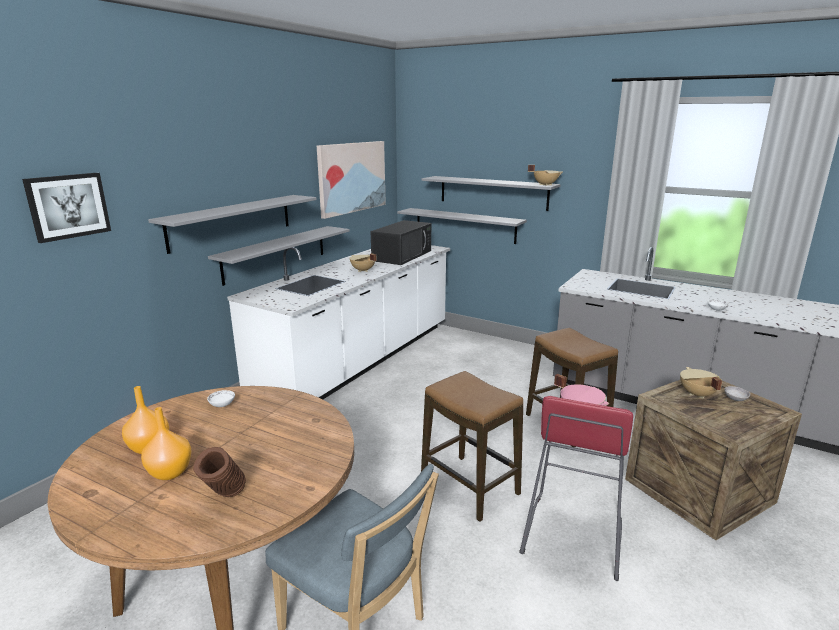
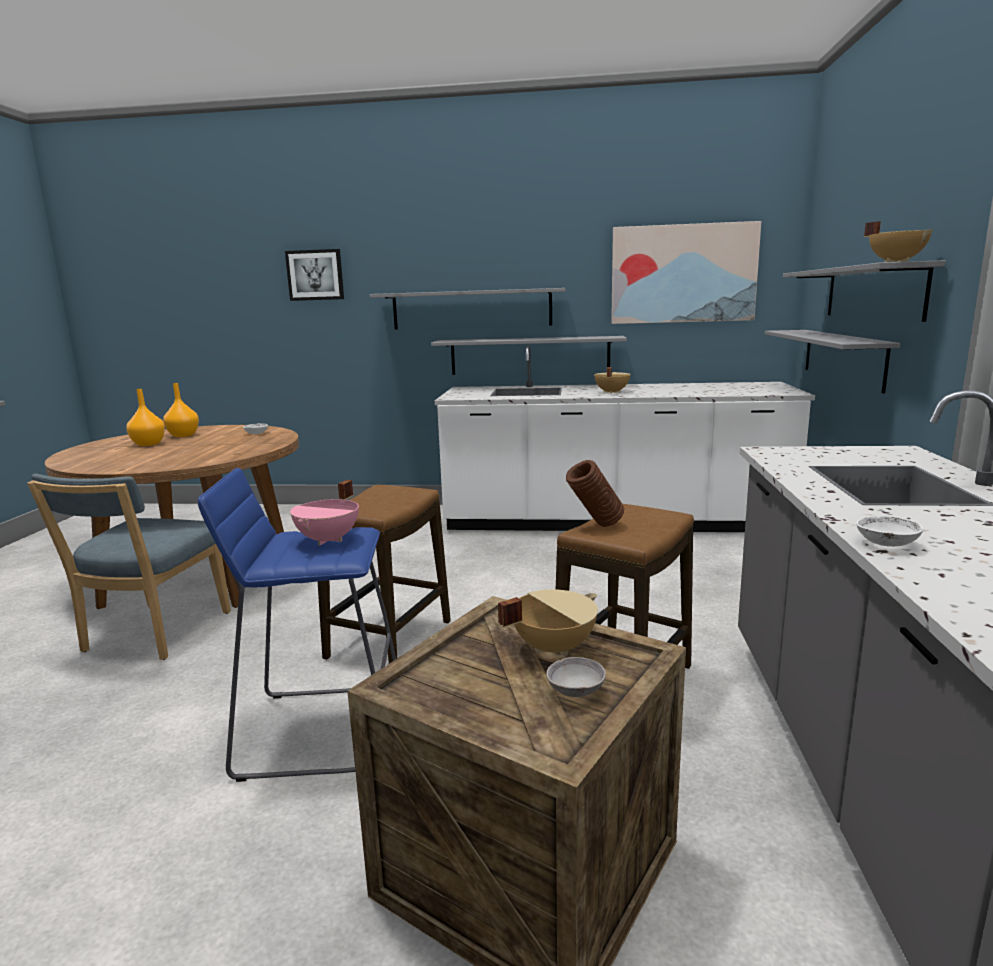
camera: 65 degrees right, 5 degrees down
brown vase [193,447,246,497] -> brown vase moved to [566,460,624,527]
black microwave [371,220,431,265] -> none
red stool [519,396,633,581] -> blue stool [198,468,396,782]

